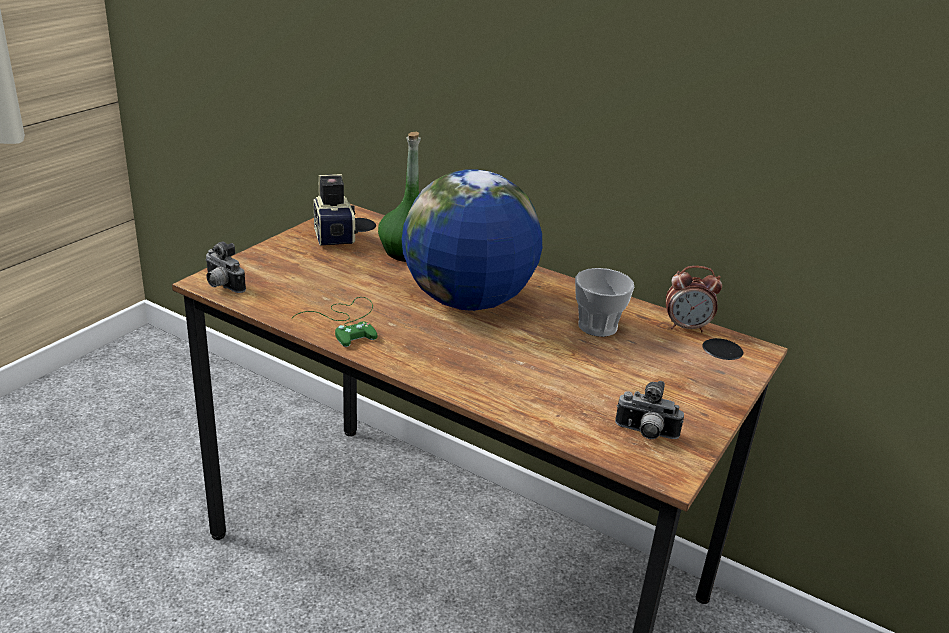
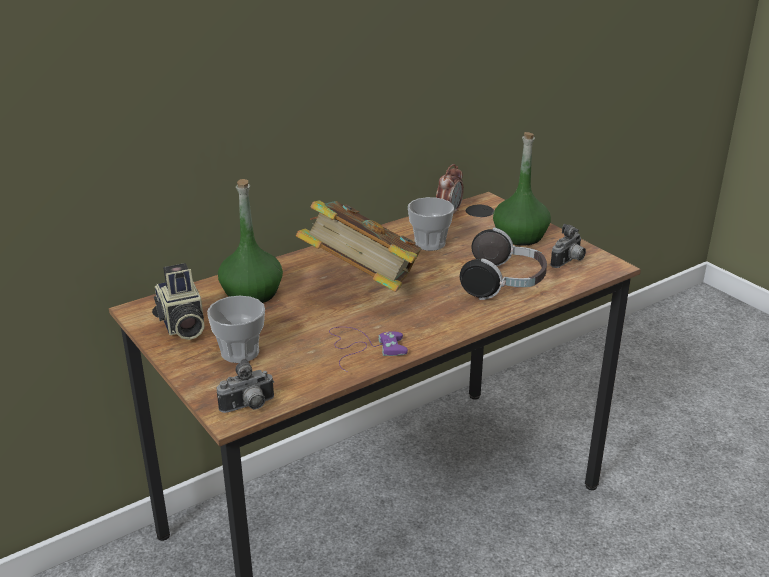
camera: 65 degrees left, 0 degrees up
green game controller [291,297,377,347] -> purple game controller [329,327,408,372]
camera [313,174,358,246] -> camera turned 120 degrees counterclockwise [154,263,205,340]
globe [402,169,542,311] -> book [296,200,421,292]
none -> cup [207,296,265,363]
none -> headphones [460,228,547,300]
none -> green bottle [493,132,551,246]

